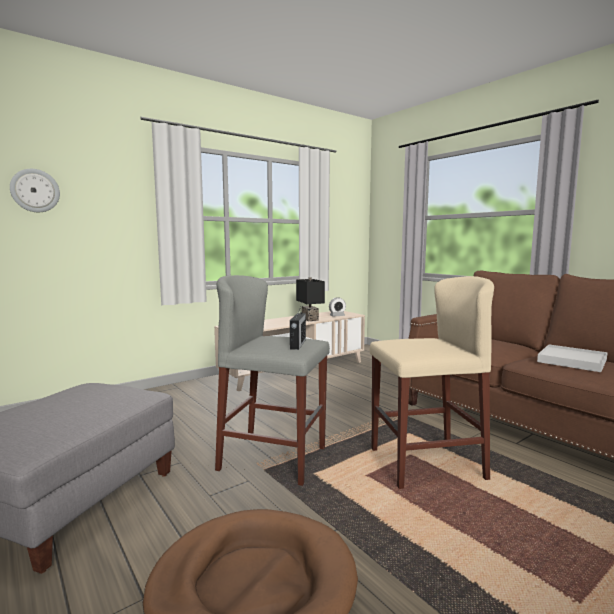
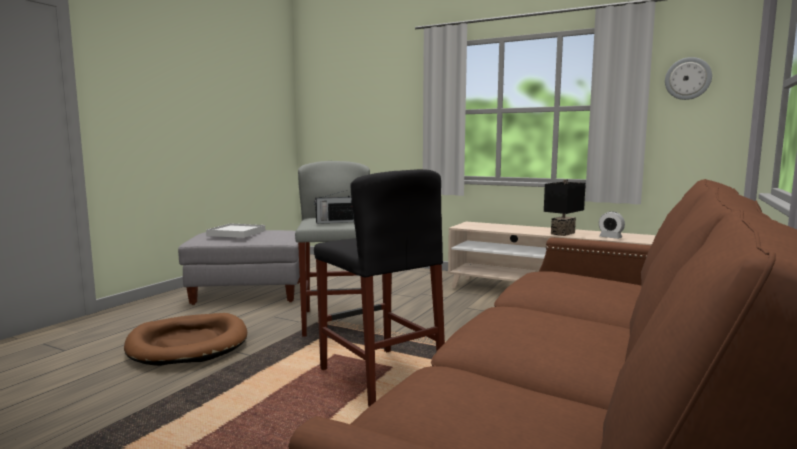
camera: 65 degrees right, 0 degrees up
wall clock [10,169,60,212] -> wall clock moved to [665,57,712,100]
beige stool [369,276,494,489] -> black stool [314,169,445,407]
white tray [537,344,608,372] -> white tray moved to [206,223,265,238]

